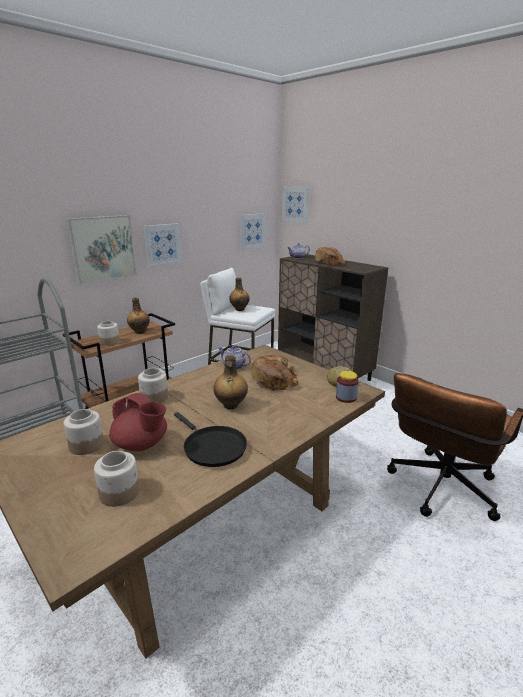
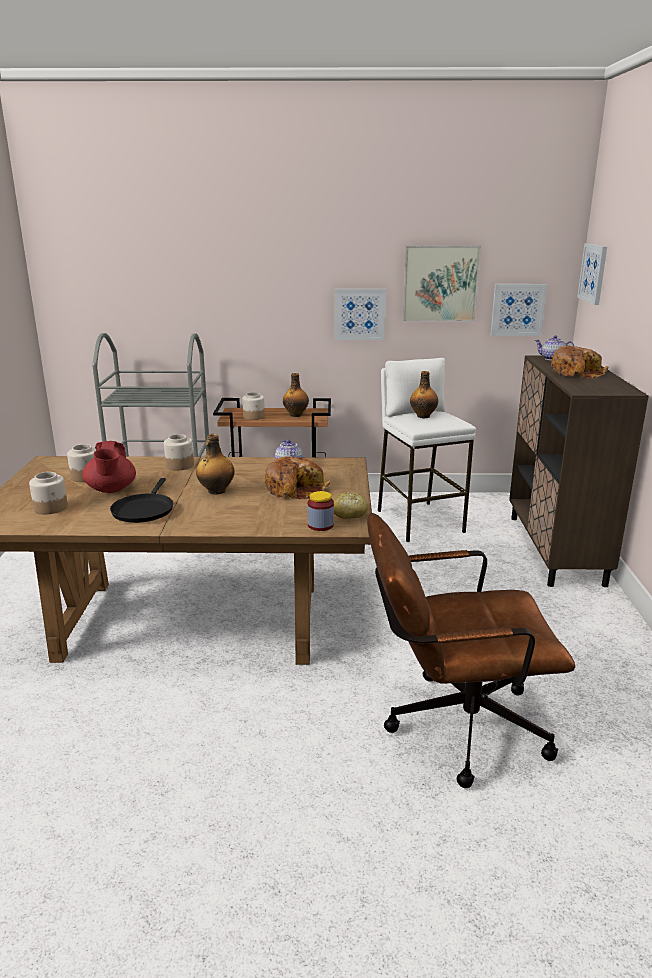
camera: 45 degrees right, 0 degrees up
picture [67,215,137,285] -> picture moved to [403,246,481,321]

